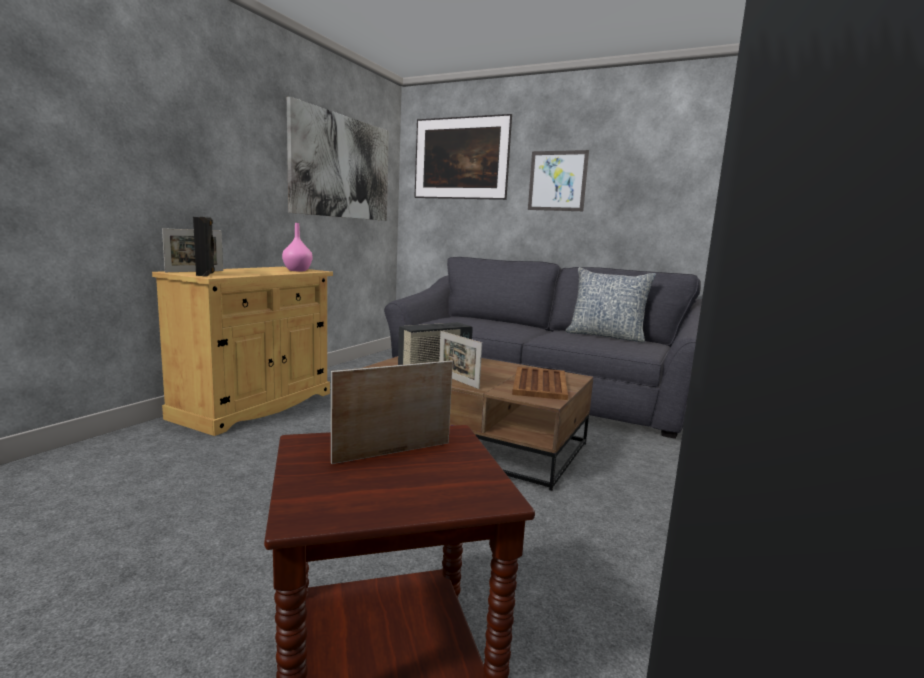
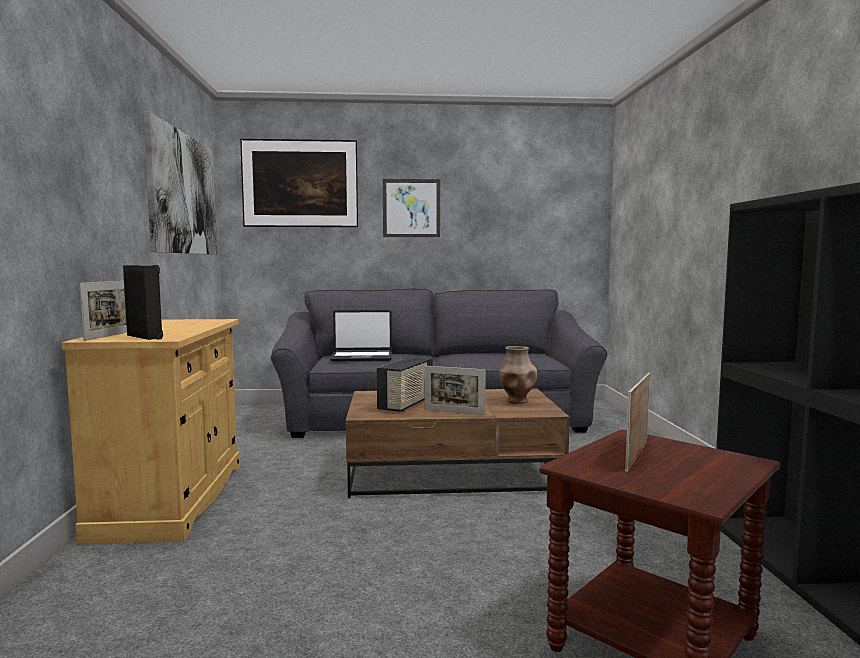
camera: 30 degrees left, 5 degrees down
pink vase [282,223,312,271] -> none
brown tray [512,366,568,400] -> brown vase [498,346,537,404]
pillow [565,267,656,342] -> none
none -> laptop [330,310,392,362]

